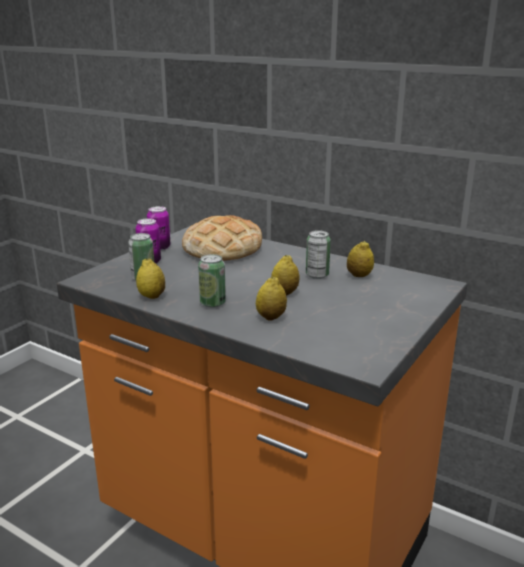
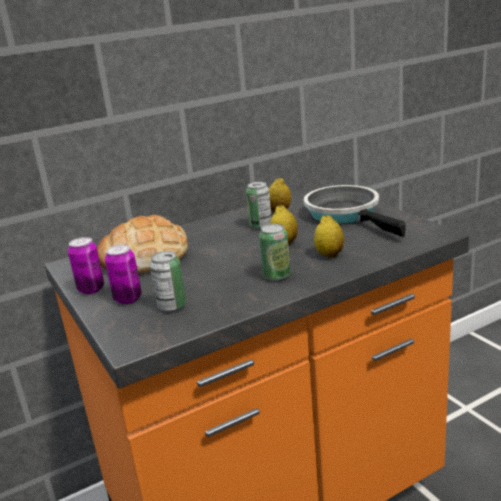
camera: 60 degrees left, 0 degrees up
lemon [136,259,165,299] -> none
none -> frying pan [304,185,406,237]

